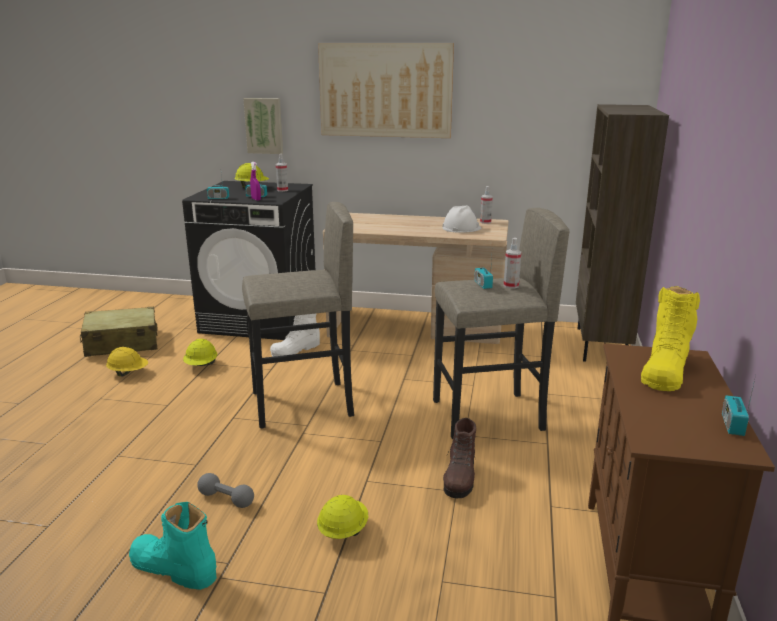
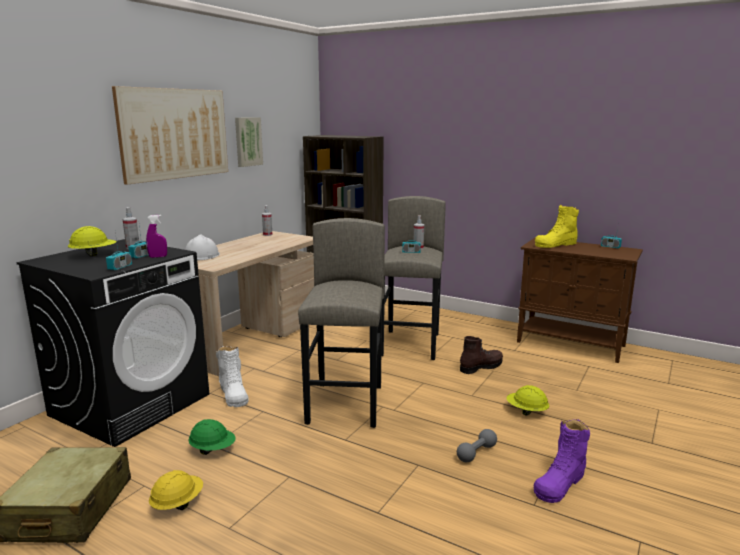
camera: 70 degrees left, 5 degrees down
turquoise boot [129,502,216,590] -> purple boot [534,419,590,503]
yellow hard hat [183,339,217,366] -> green hard hat [188,419,236,455]
picture [243,98,283,154] -> picture moved to [235,117,263,167]
white hard hat [443,205,481,233] -> white hard hat moved to [185,235,220,260]
brown boot [443,418,476,498] -> brown boot turned 60 degrees counterclockwise [460,336,503,374]
yellow boot [641,286,700,391] -> yellow boot turned 105 degrees clockwise [535,205,579,248]

